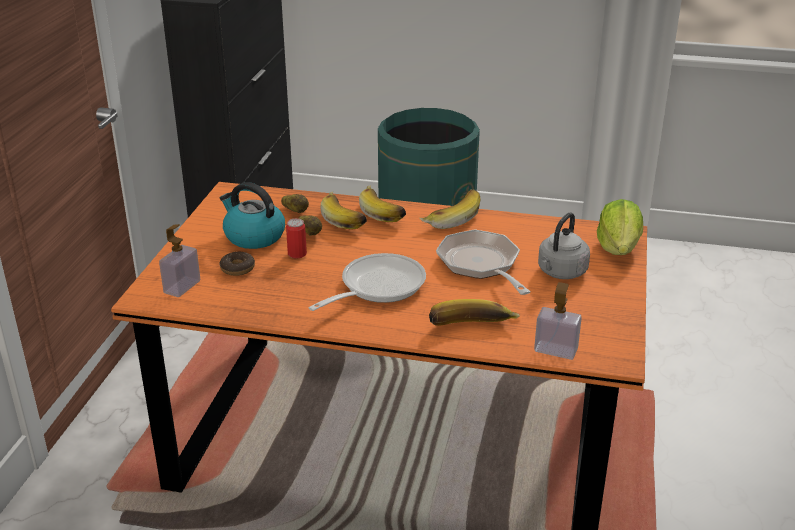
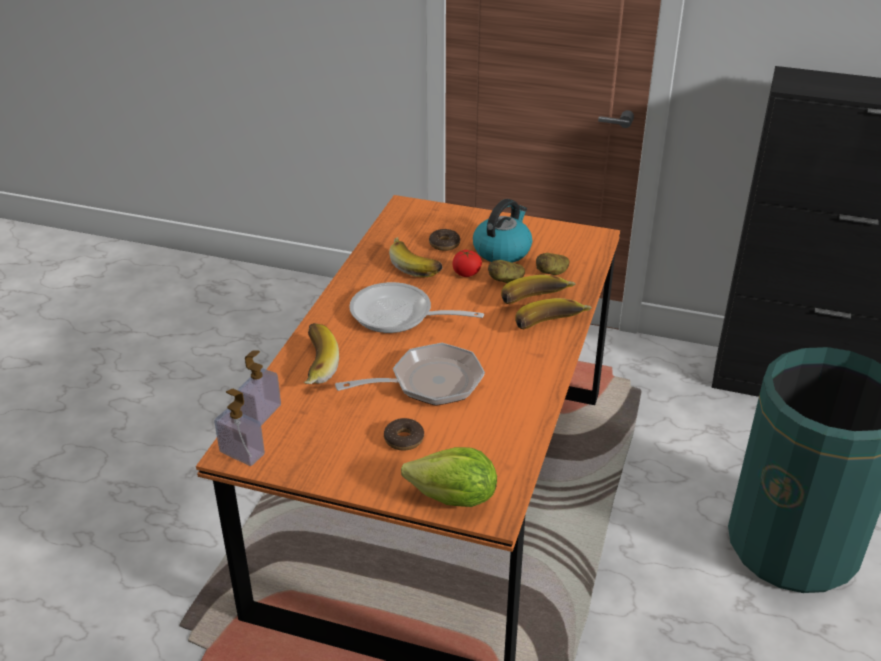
camera: 95 degrees right, 5 degrees up
soap dispenser [159,224,200,297] -> soap dispenser moved to [214,389,265,466]
can [286,218,307,259] -> tomato [453,250,482,277]
frying pan [308,253,426,311] -> frying pan turned 150 degrees clockwise [349,282,484,333]
banana [419,189,481,229] -> banana moved to [389,237,442,277]
grey kettle [538,212,590,279] -> donut [384,418,424,450]

